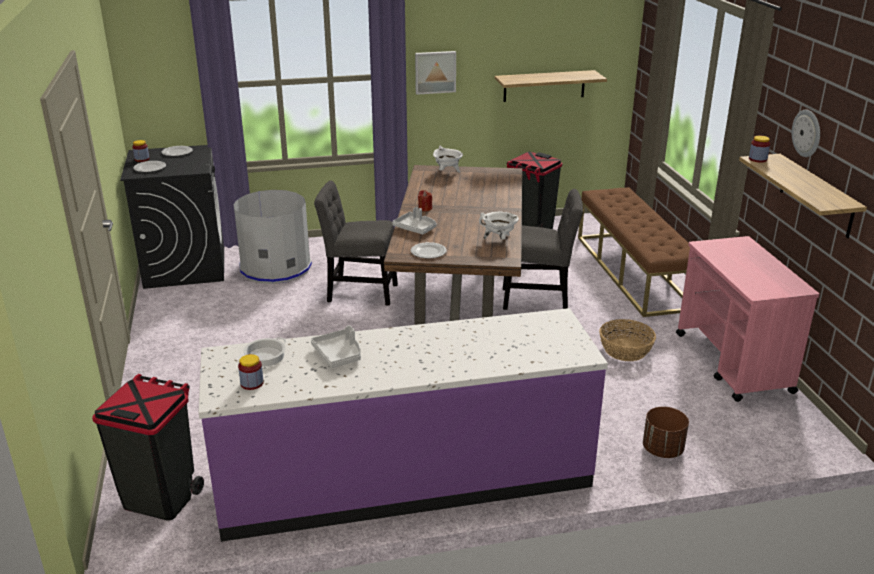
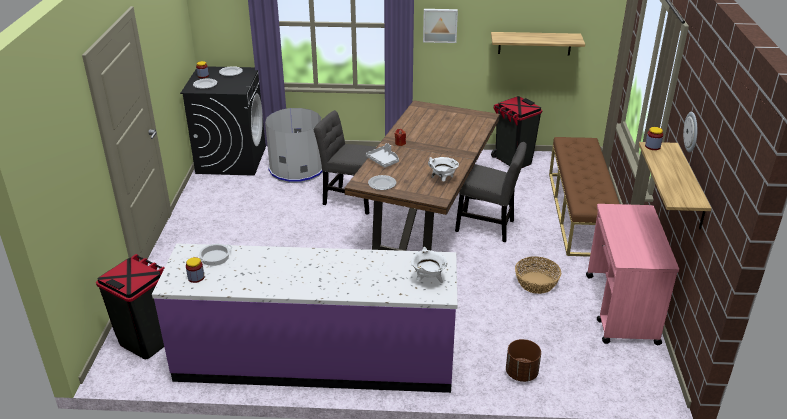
camera: 15 degrees right, 5 degrees up
grey tray [311,325,361,368] -> none
white cooking pot [433,145,463,173] -> white cooking pot moved to [411,247,447,283]

